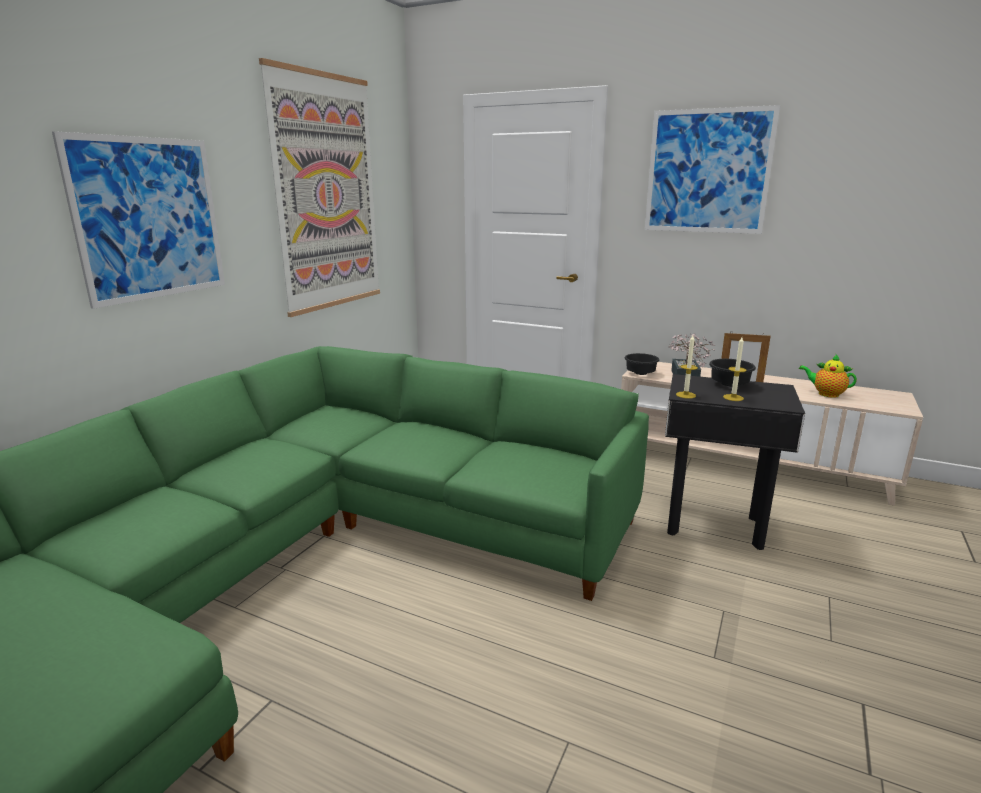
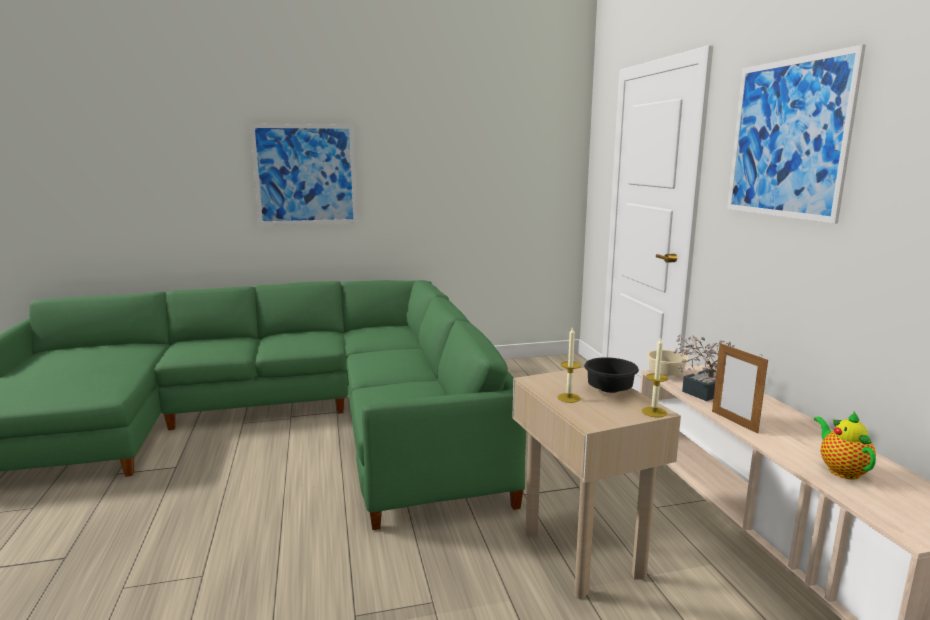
camera: 50 degrees right, 5 degrees down
picture [259,58,380,317] -> none
black bowl [625,353,660,375] -> beige bowl [646,350,689,377]
black side table [665,374,805,550] -> beige side table [512,367,681,599]
candle [676,335,698,399] -> candle moved to [642,337,668,417]

